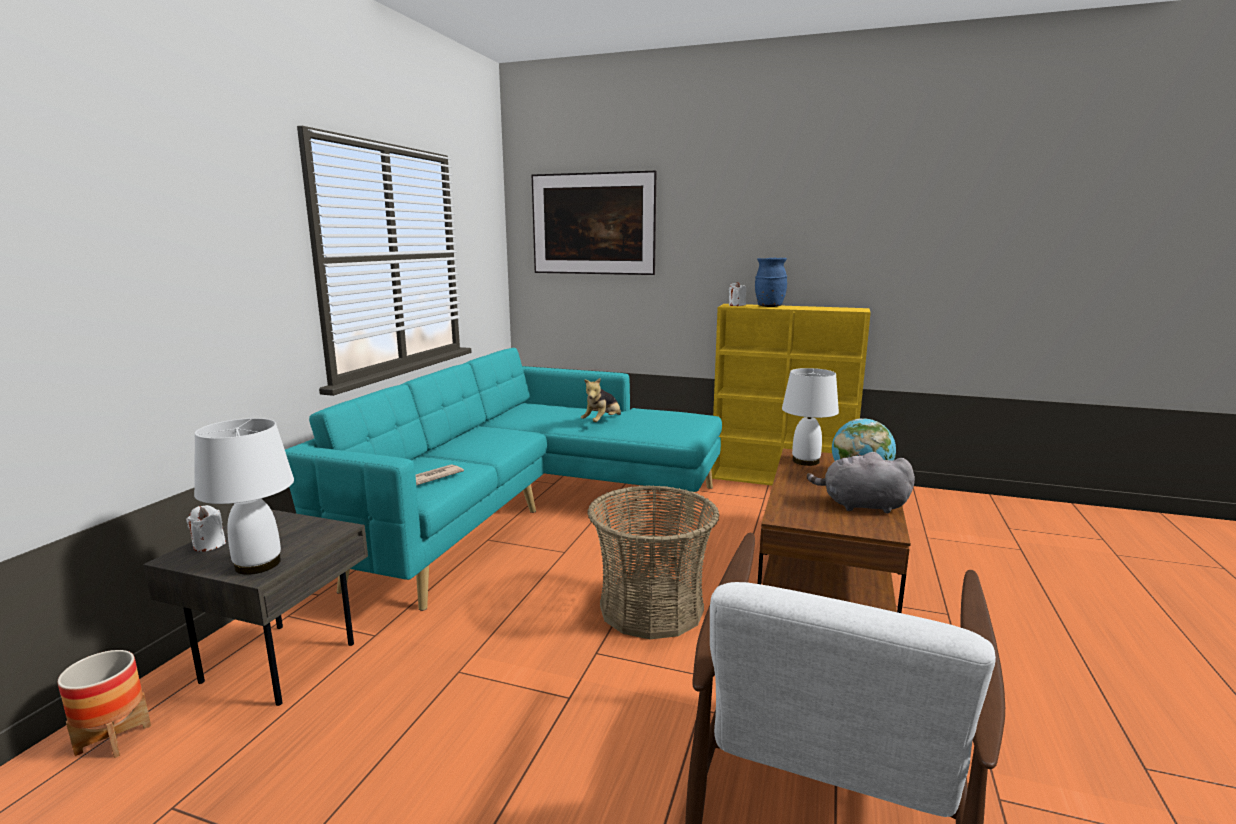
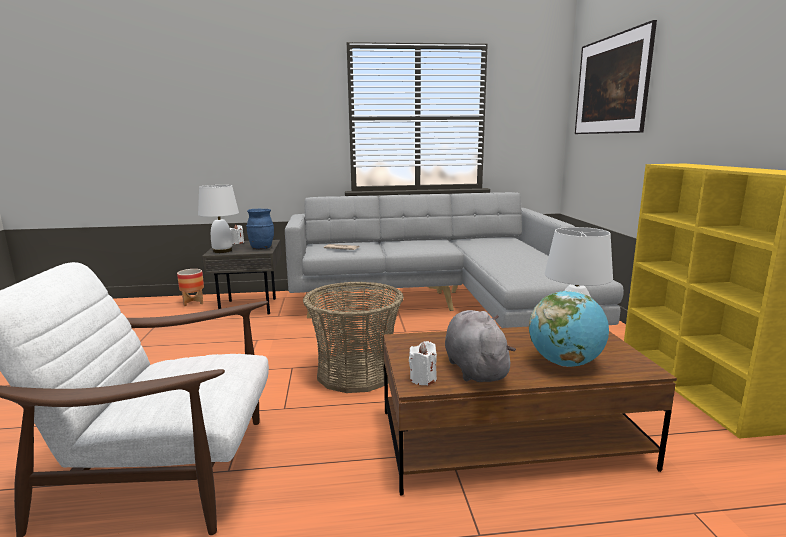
camera: 65 degrees right, 0 degrees up
turquoise sofa [285,348,722,611] -> grey sofa [285,192,624,328]
plush toy [581,378,621,422] -> none
white candle [729,282,746,306] -> white candle moved to [409,341,437,386]
blue vase [755,258,787,307] -> blue vase moved to [246,209,274,250]

